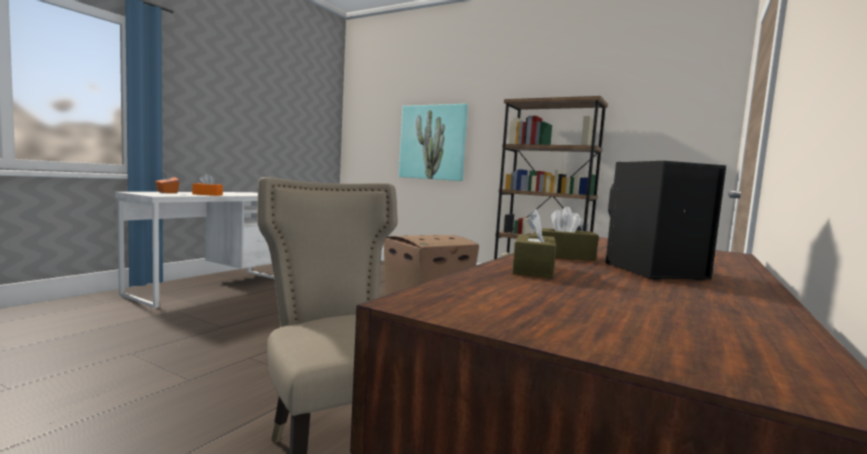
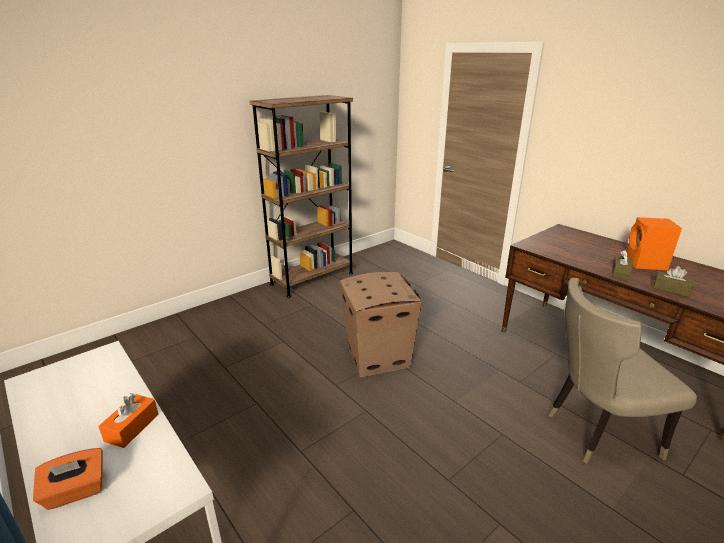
camera: 70 degrees left, 20 degrees up
picture [399,104,468,181] -> none
black speaker [606,161,726,281] -> orange speaker [627,217,682,270]

